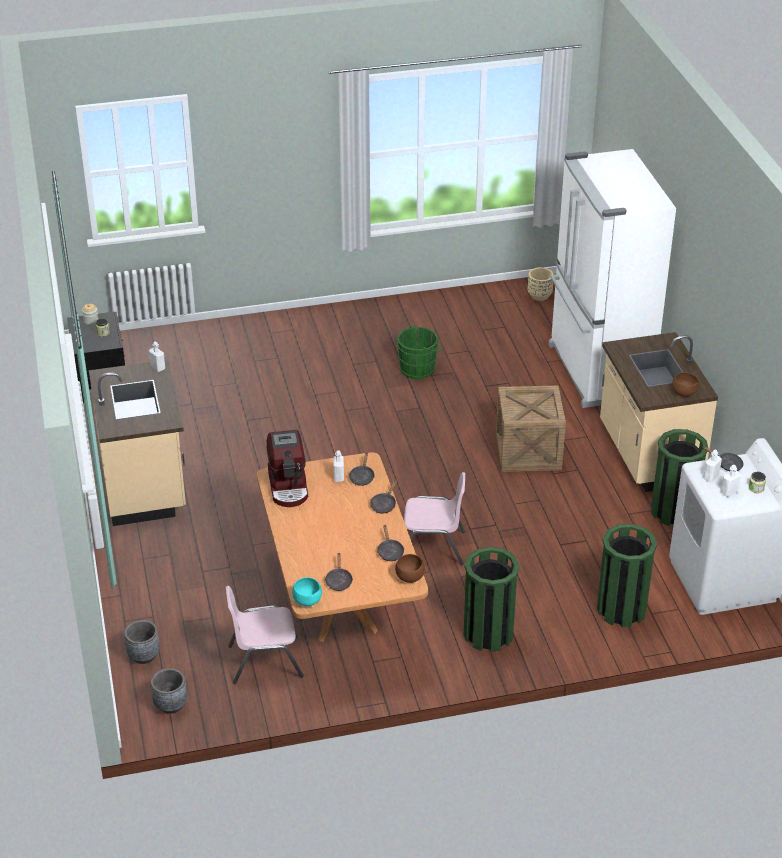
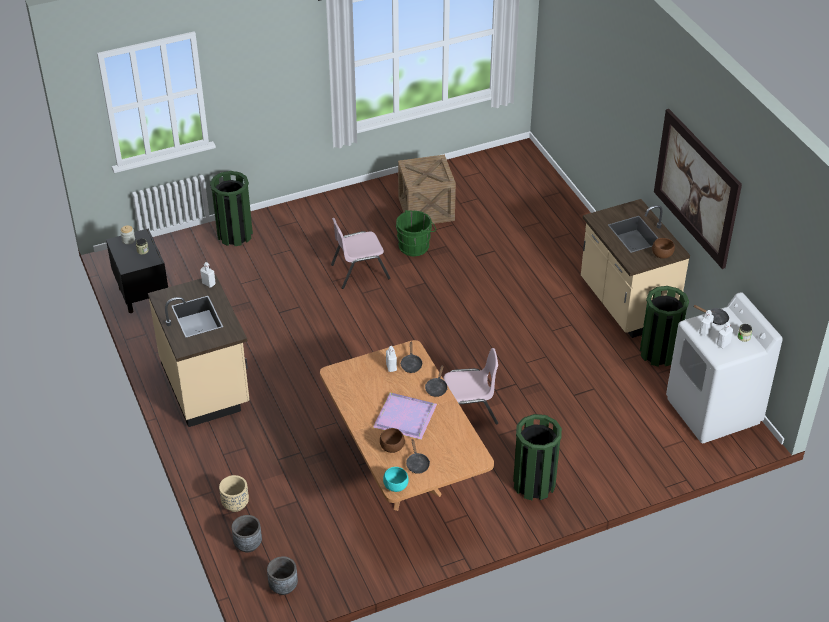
camera: 10 degrees left, 5 degrees up
pink chair [226,586,304,684] -> pink chair moved to [331,218,390,289]
coffee machine [266,430,308,507] -> none
black frying pan [377,524,404,561] -> none
brown bowl [395,554,425,583] -> brown bowl moved to [380,428,405,453]
crate [496,385,566,472] -> crate moved to [398,155,456,224]
beige planter [528,267,554,301] -> beige planter moved to [219,475,249,512]
white fridge [549,149,676,408] -> none
green trash can [597,524,657,627] -> green trash can moved to [210,171,253,246]
none -> purple tray [373,392,437,440]
none -> picture [654,109,742,269]

